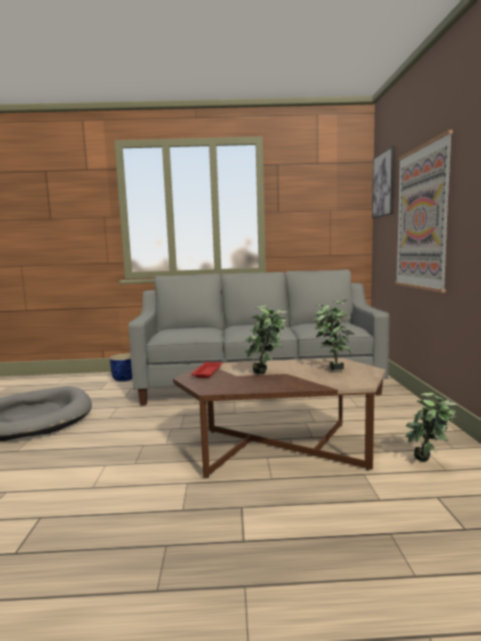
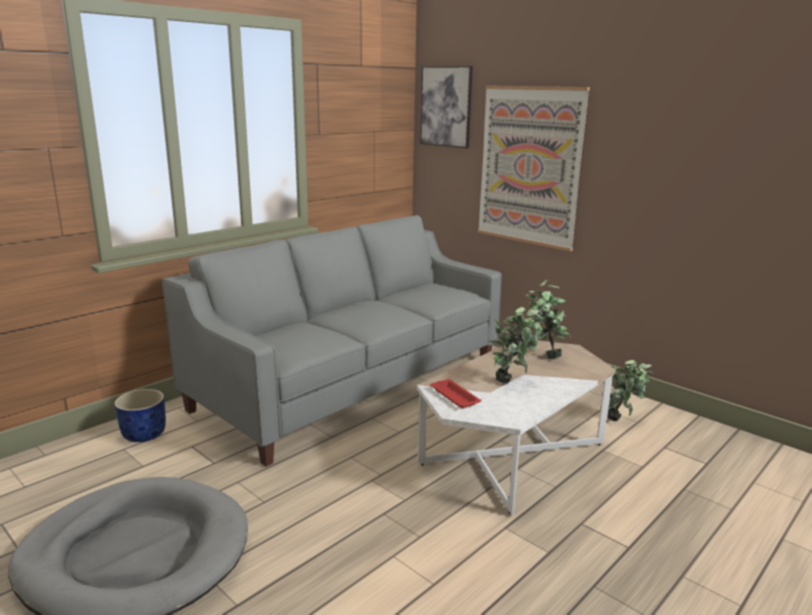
camera: 45 degrees left, 10 degrees up
brown coffee table [173,358,386,478] -> white coffee table [417,340,616,515]

